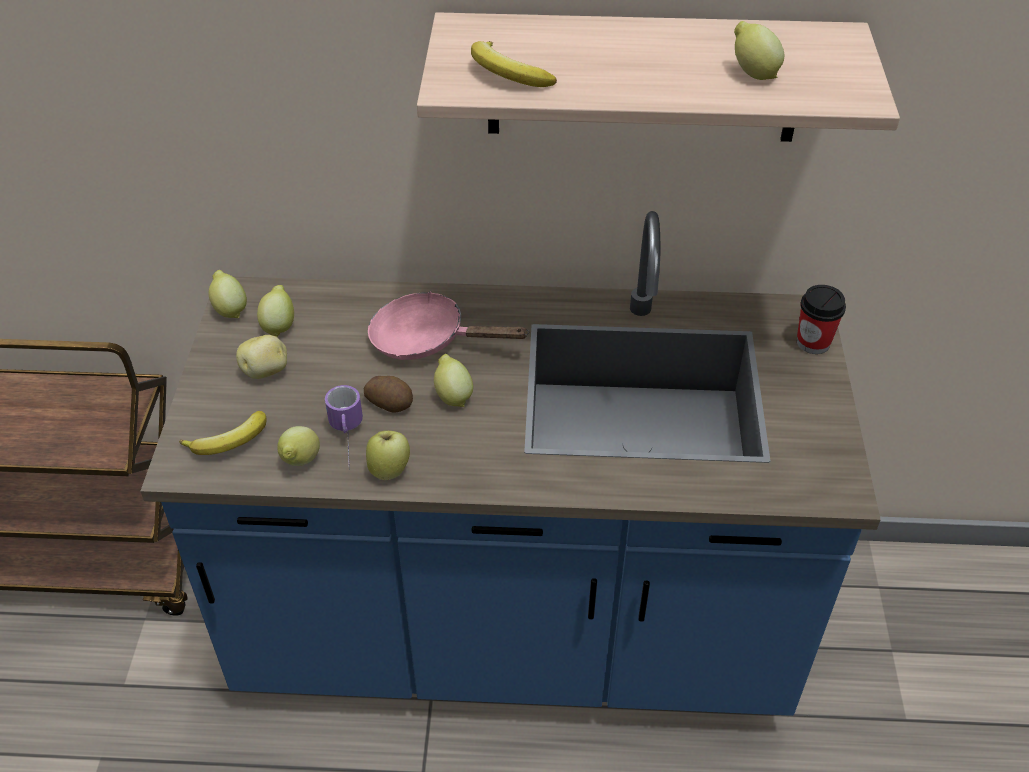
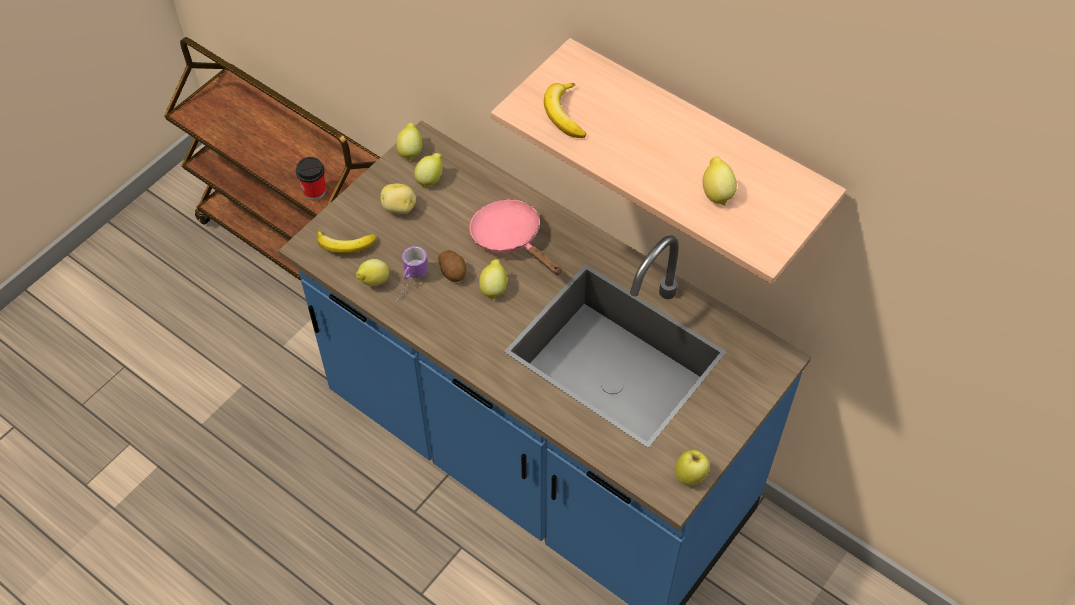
camera: 35 degrees right, 10 degrees up
apple [366,431,410,481] -> apple moved to [675,450,710,485]
cup [797,285,846,354] -> cup moved to [296,157,326,200]

